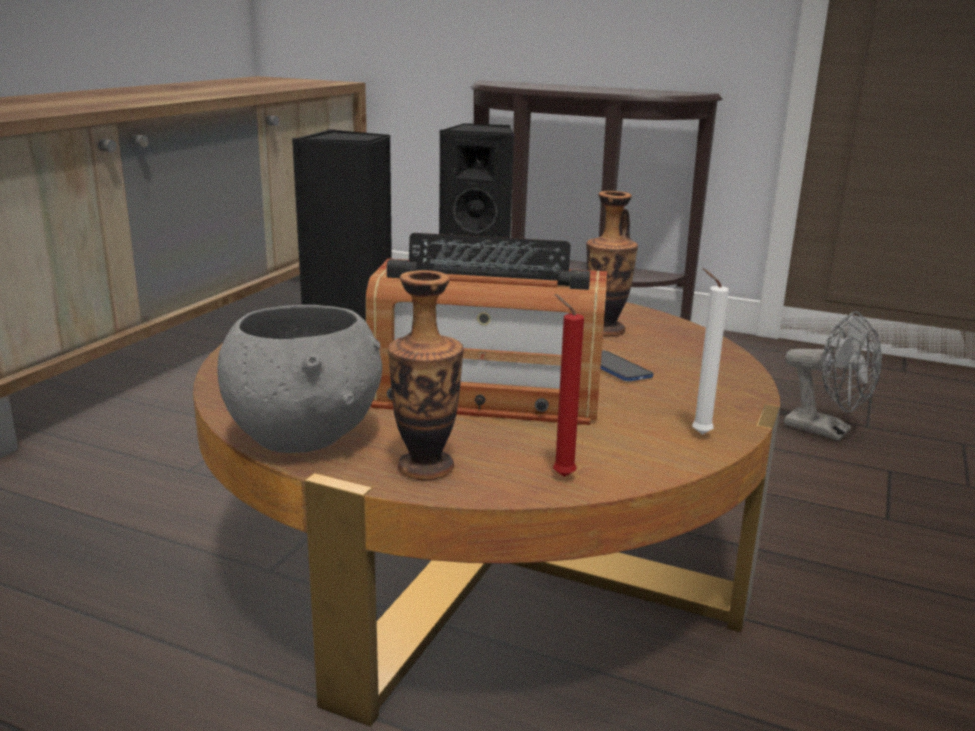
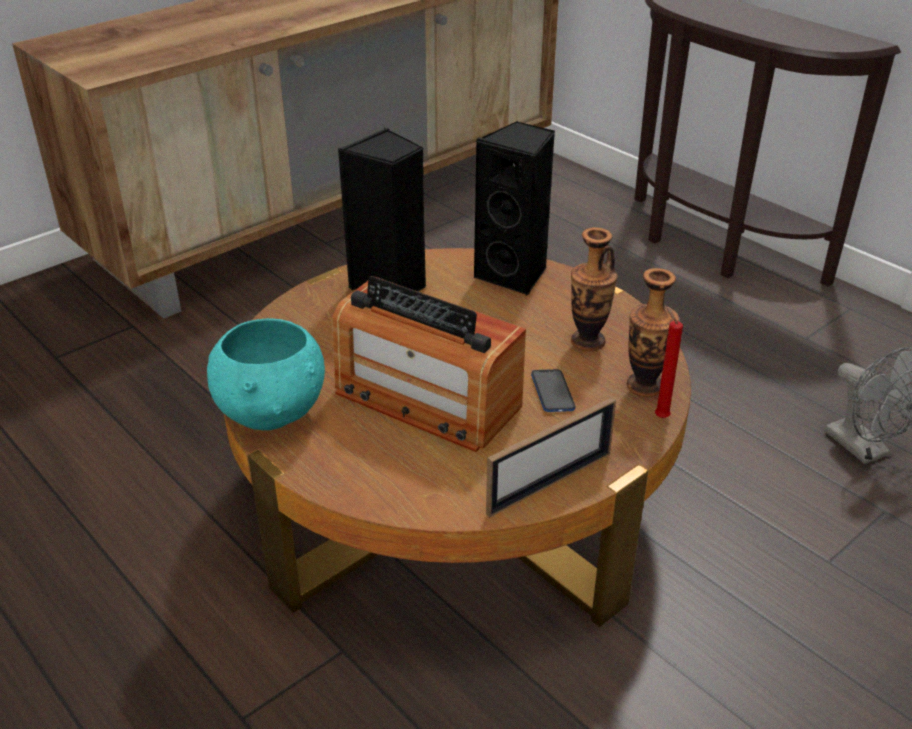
camera: 25 degrees right, 15 degrees up
grey bowl [217,305,382,453] -> turquoise bowl [207,318,325,430]
vase [388,270,464,480] -> vase moved to [627,268,679,397]
red candle [553,294,584,477] -> red candle moved to [655,308,683,418]
white candle [692,268,729,435] -> picture frame [486,397,616,517]

